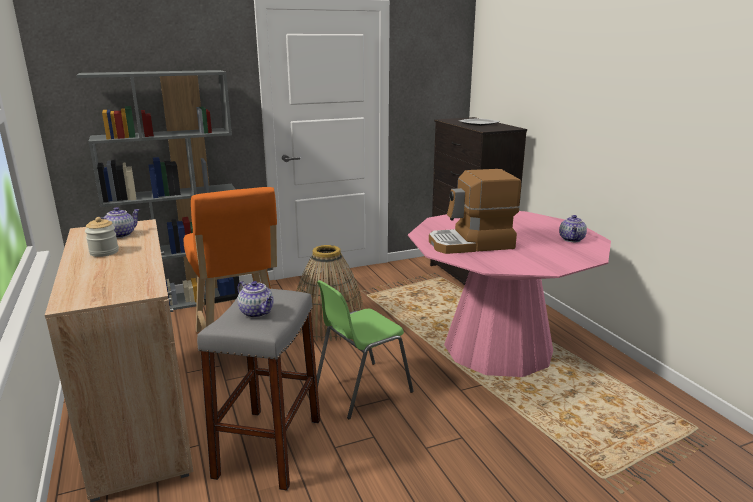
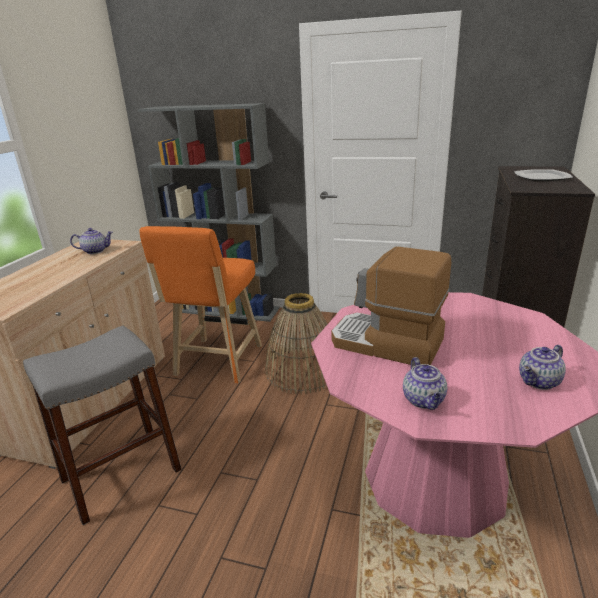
camera: 40 degrees right, 5 degrees up
jar [85,217,119,257] -> none
teapot [237,281,274,318] -> teapot moved to [403,357,447,410]
green chair [317,280,414,419] -> none

